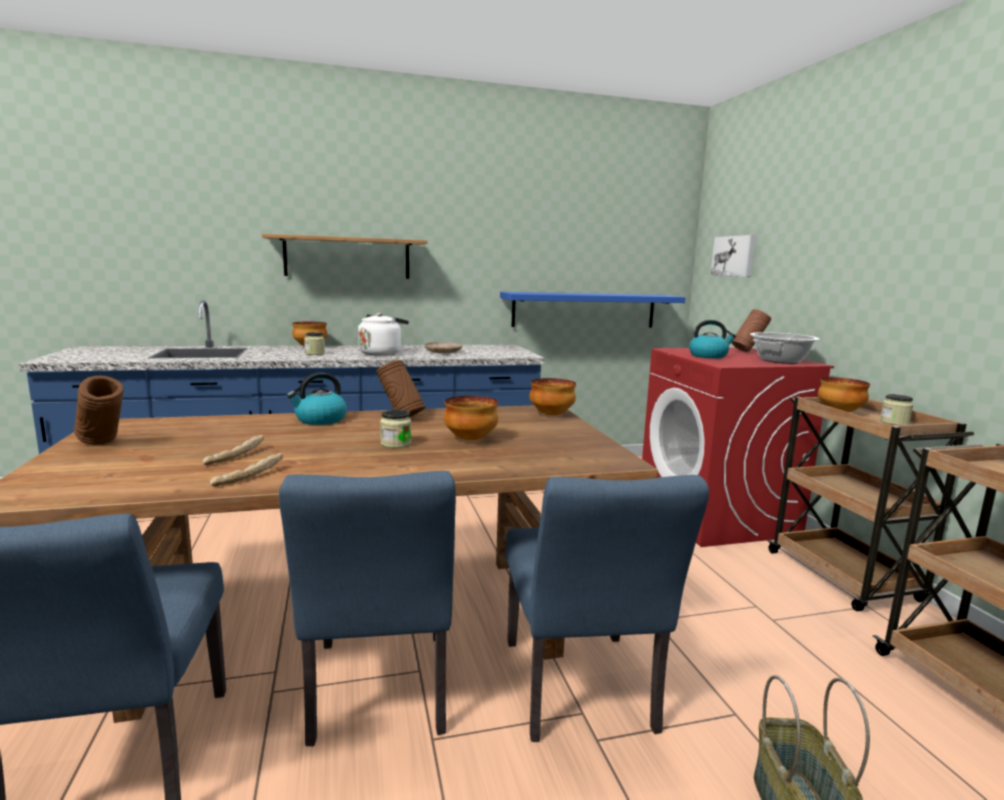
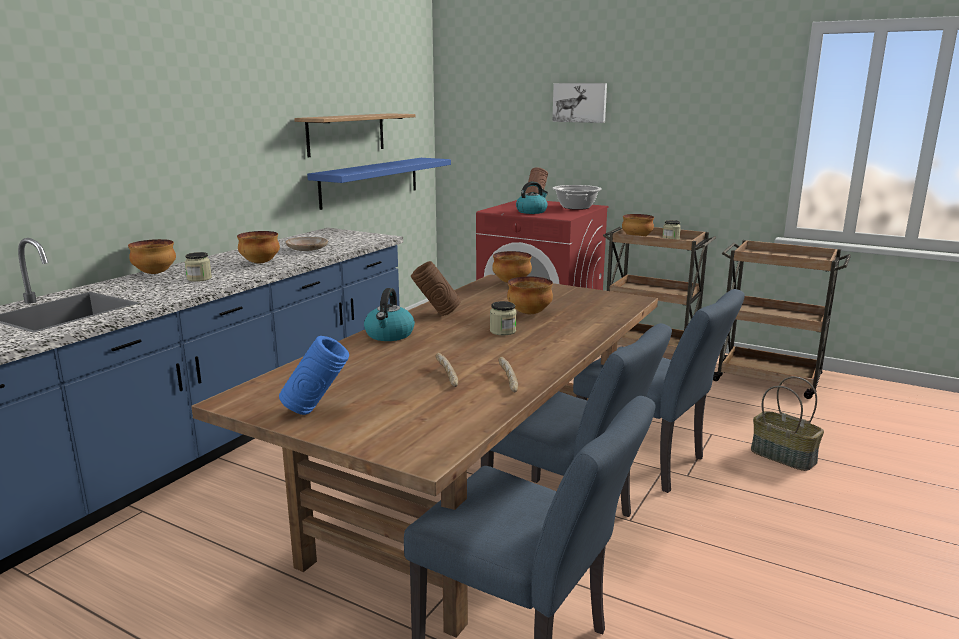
camera: 45 degrees left, 5 degrees up
brown vase [74,376,124,445] -> blue vase [279,336,349,415]
shelf [262,234,428,279] -> shelf moved to [294,113,416,157]
white kettle [358,313,409,356] -> bowl [237,231,280,263]
picture [710,235,756,277] -> picture moved to [552,83,607,123]

